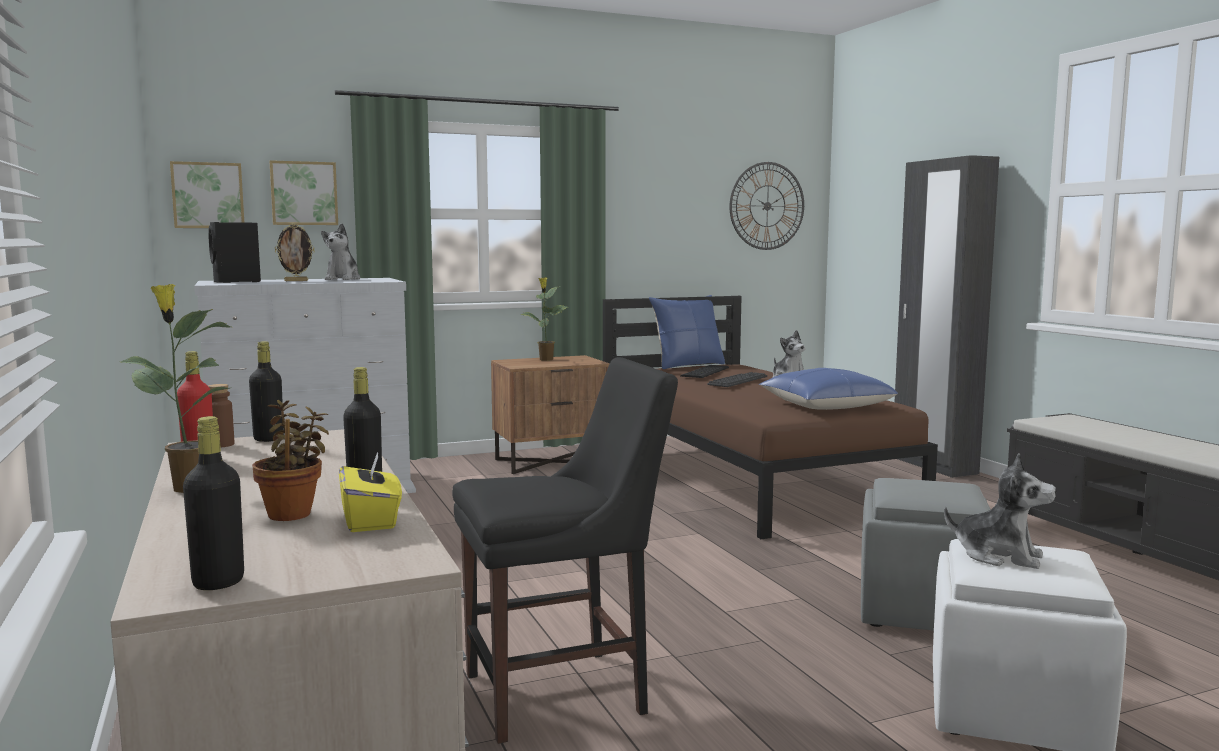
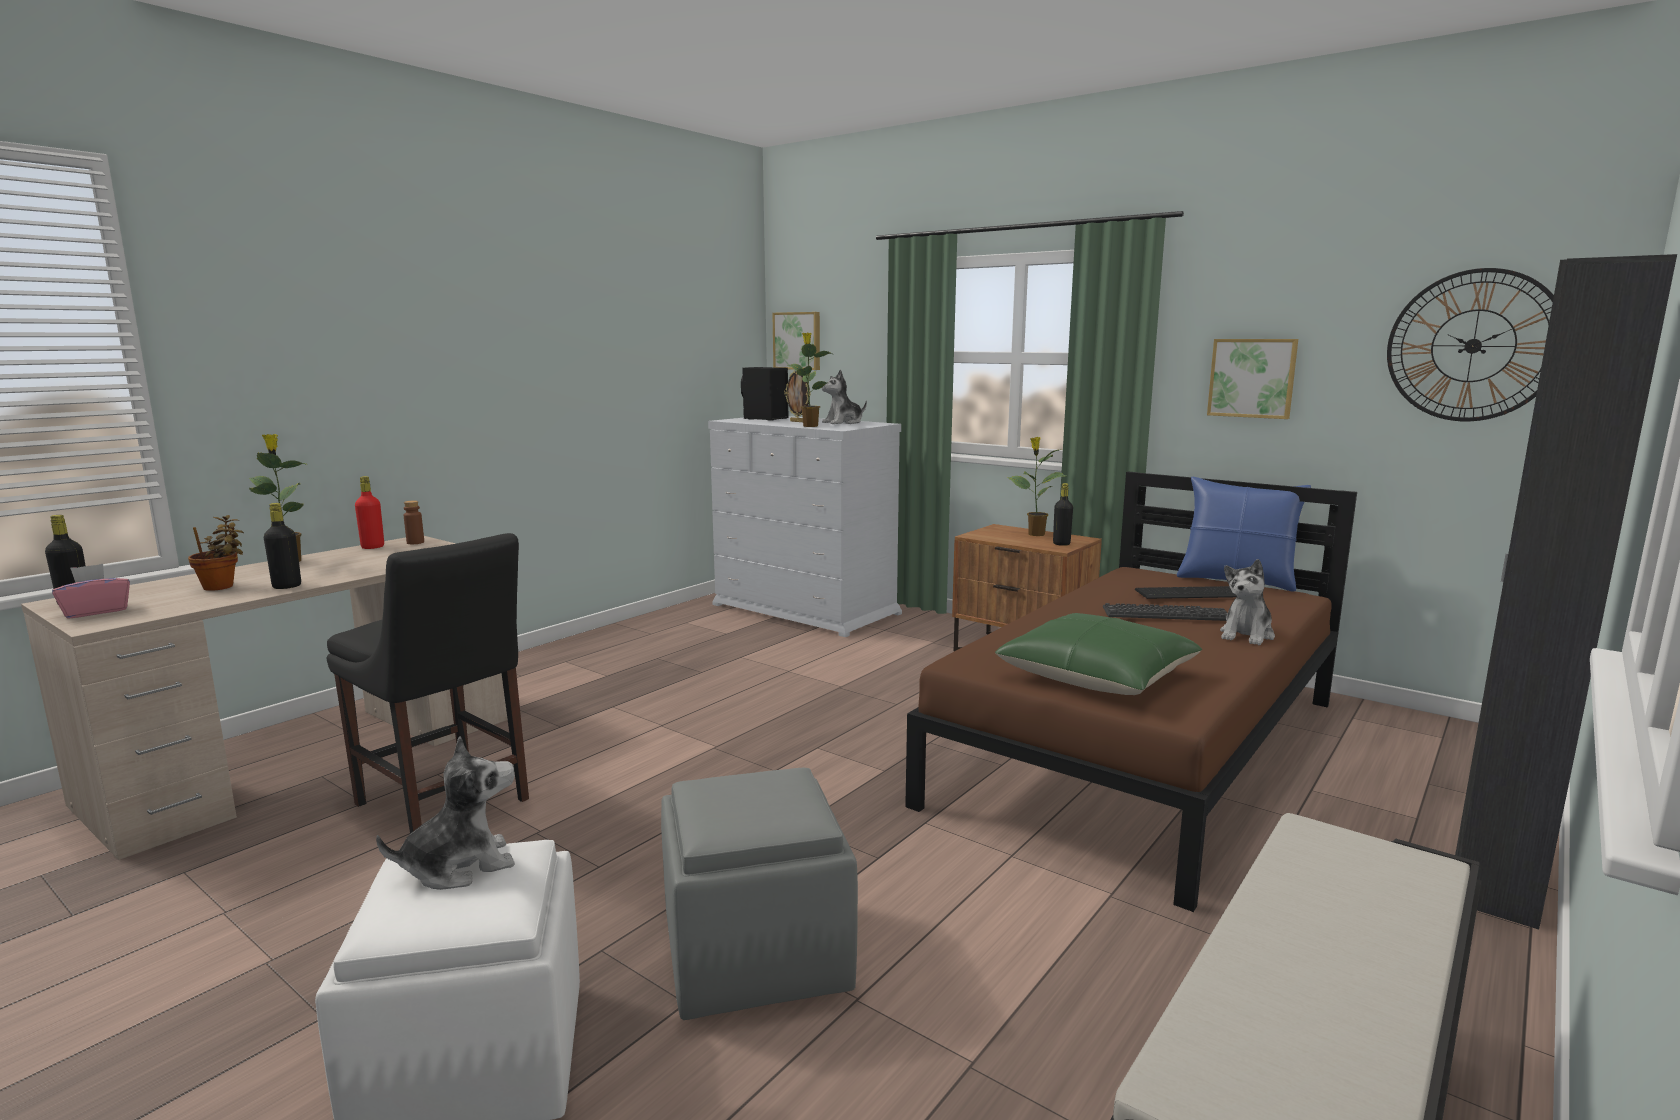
camera: 60 degrees right, 5 degrees up
black bottle [249,341,284,442] -> black bottle moved to [1053,483,1073,546]
picture [269,160,338,225] -> picture moved to [1207,339,1298,419]
yellow tissue box [339,449,402,532] -> none
blue pillow [759,368,898,410] -> green pillow [995,613,1202,695]
plush toy [944,453,1056,569] -> plush toy turned 120 degrees counterclockwise [376,736,515,890]
none -> pink tissue box [52,564,130,619]
none -> potted plant [788,332,832,427]

